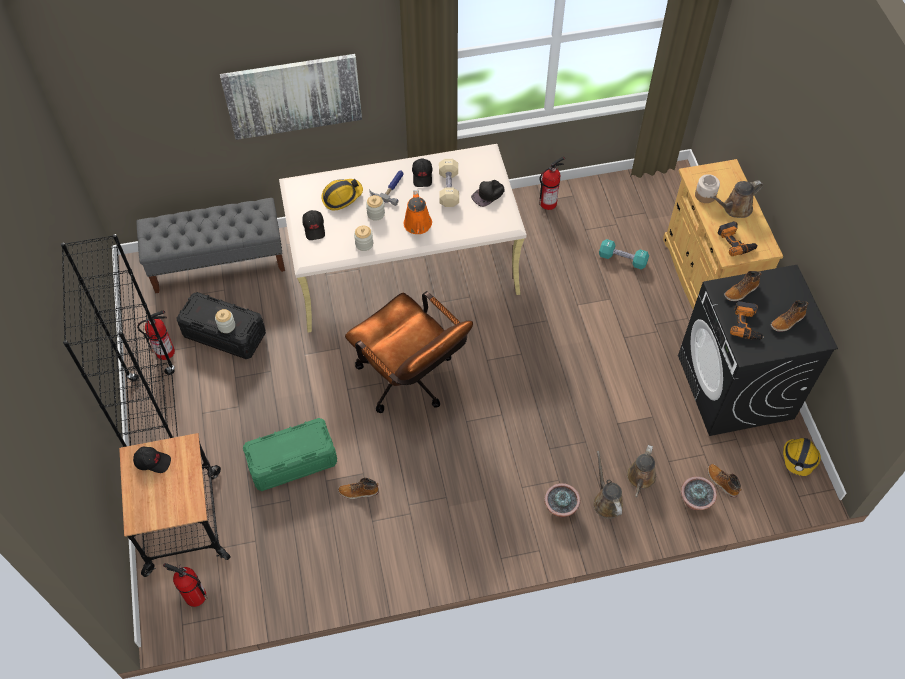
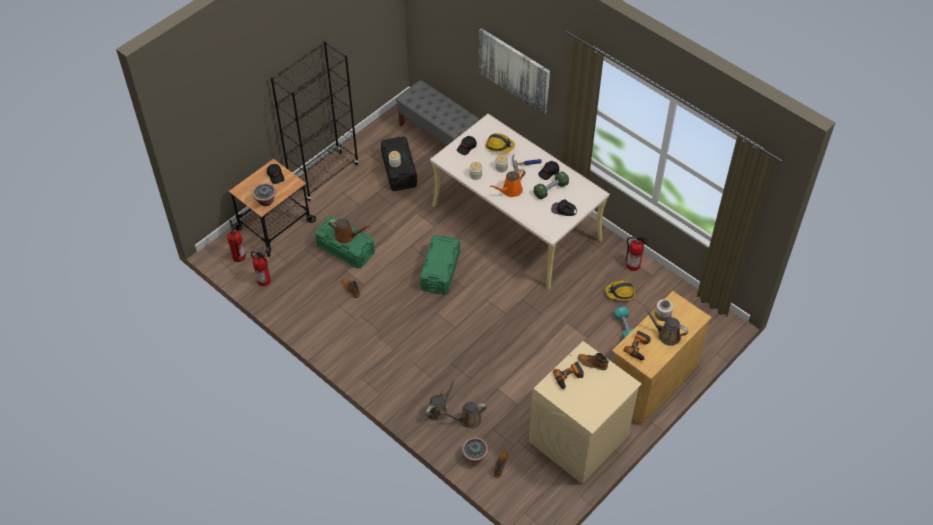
camera: 55 degrees right, 5 degrees down
fire extinguisher [137,311,175,360] -> fire extinguisher moved to [251,251,271,286]
brown office chair [345,291,473,413] -> green storage box [420,235,460,295]
beige dumbbell [439,159,459,207] -> green dumbbell [534,172,569,199]
potted plant [544,483,580,517] -> potted plant moved to [252,183,276,206]
black washing machine [678,265,838,436] -> beige washing machine [529,341,642,484]
boot [771,301,809,332] -> none
hard hat [783,438,821,476] -> hard hat moved to [605,280,635,301]
none -> brown watering can [328,219,370,244]

